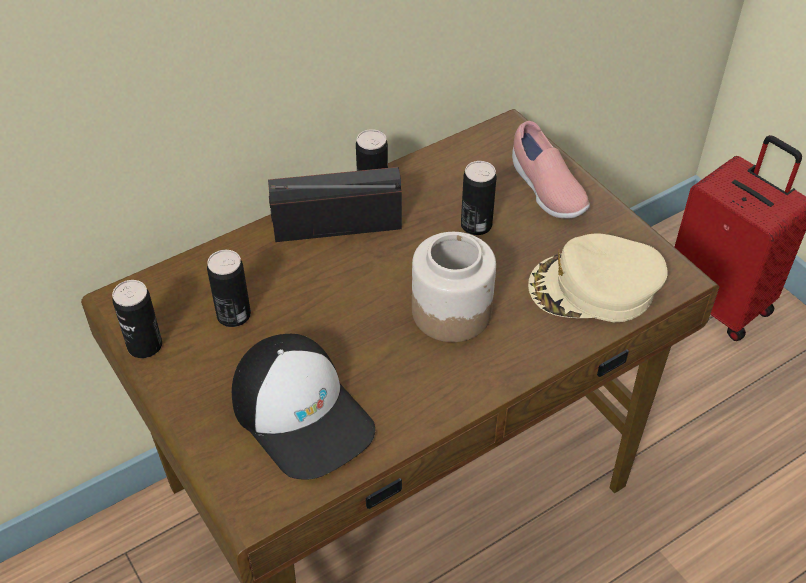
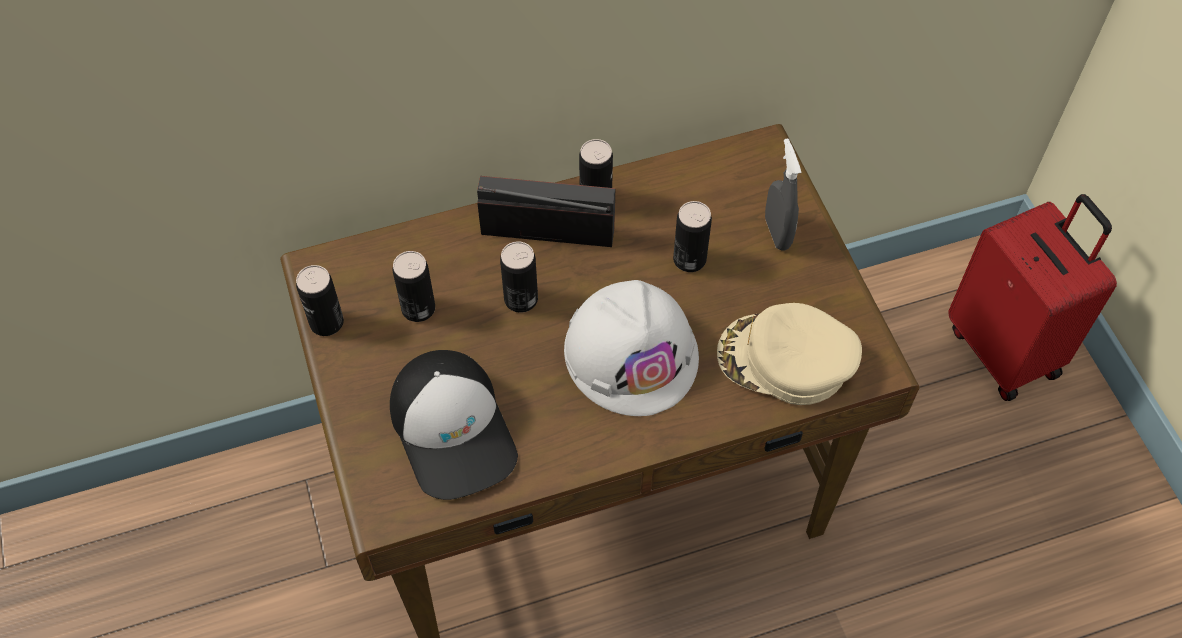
camera: 15 degrees right, 10 degrees up
jar [412,232,496,342] -> white hard hat [564,280,699,416]
pink shoe [512,121,590,219] -> grey spray bottle [765,138,801,250]
none -> can [500,242,538,313]

